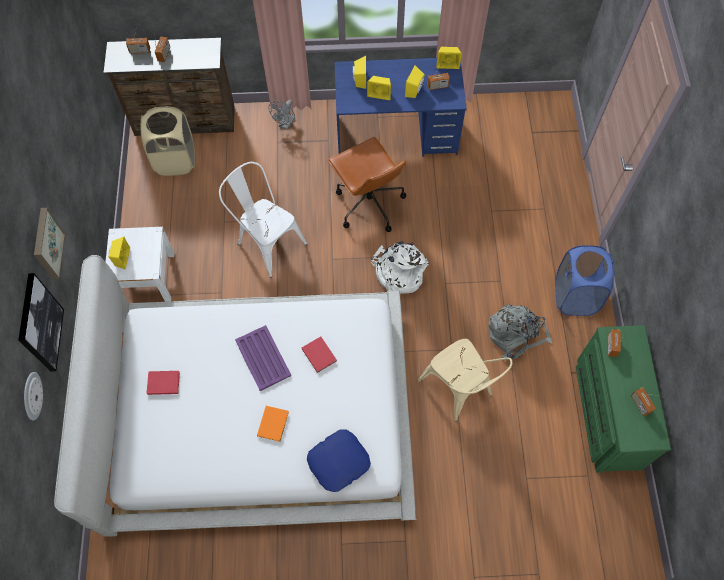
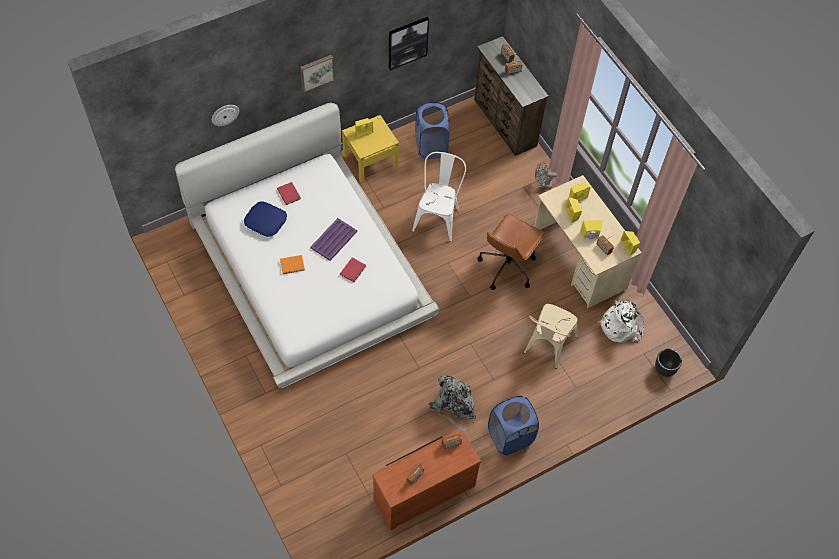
camera: 60 degrees right, 5 degrees down
picture [18,273,64,372] -> picture moved to [389,17,429,70]
white nightstand [106,227,174,302] -> yellow nightstand [342,115,399,183]
beige laundry basket [141,106,195,176] -> none
blue pillow [307,429,371,492] -> blue pillow moved to [244,201,287,237]
blue desk [334,58,467,157] -> beige desk [534,175,642,309]
white backpack [371,242,429,294] -> white backpack moved to [598,299,644,343]
beige chair [418,339,513,421] -> beige chair moved to [524,304,578,369]
green dresser [576,325,671,473] -> brown dresser [372,430,481,530]
none -> blue laundry basket [415,102,450,159]
none -> black planter [655,349,682,377]

